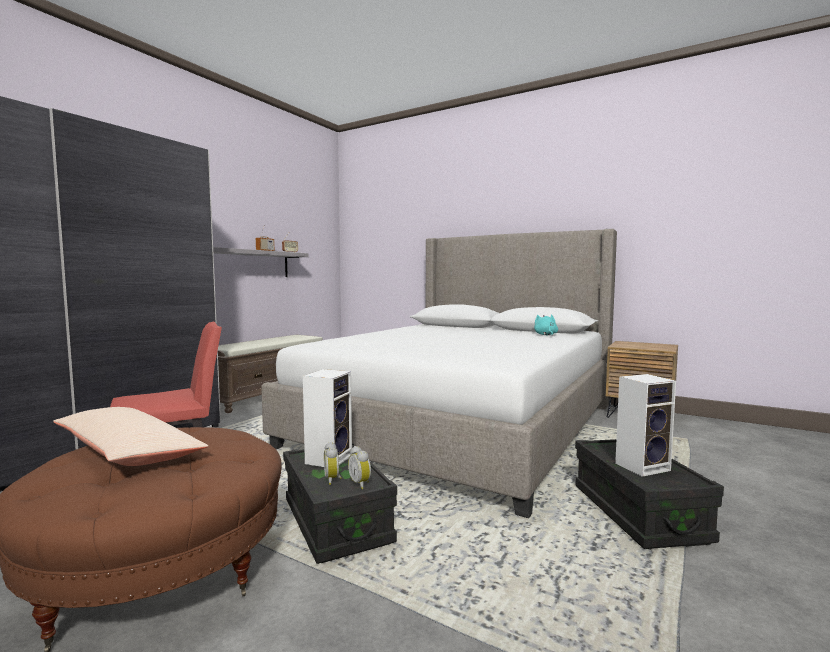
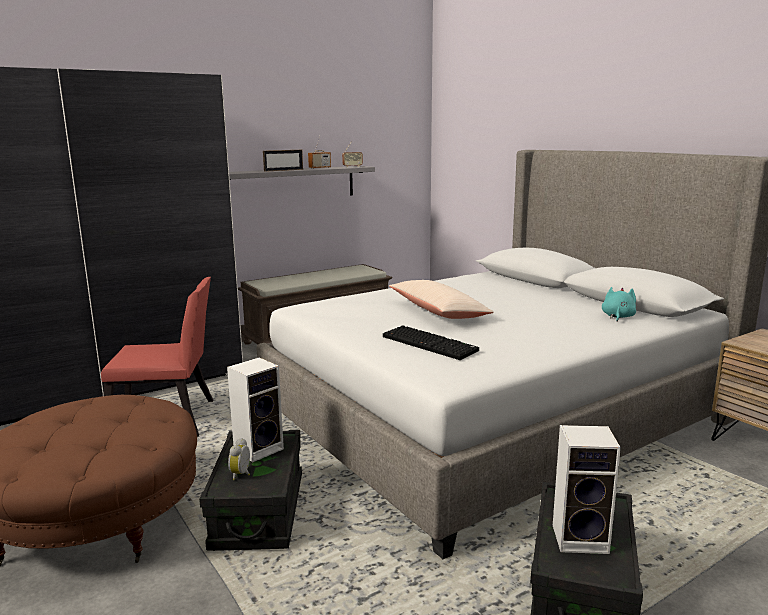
camera: 25 degrees right, 10 degrees up
beige pillow [53,407,208,466] -> beige pillow moved to [389,280,494,319]
alarm clock [348,446,371,489] -> none
none -> picture frame [263,150,303,172]
none -> keyboard [383,325,479,360]

